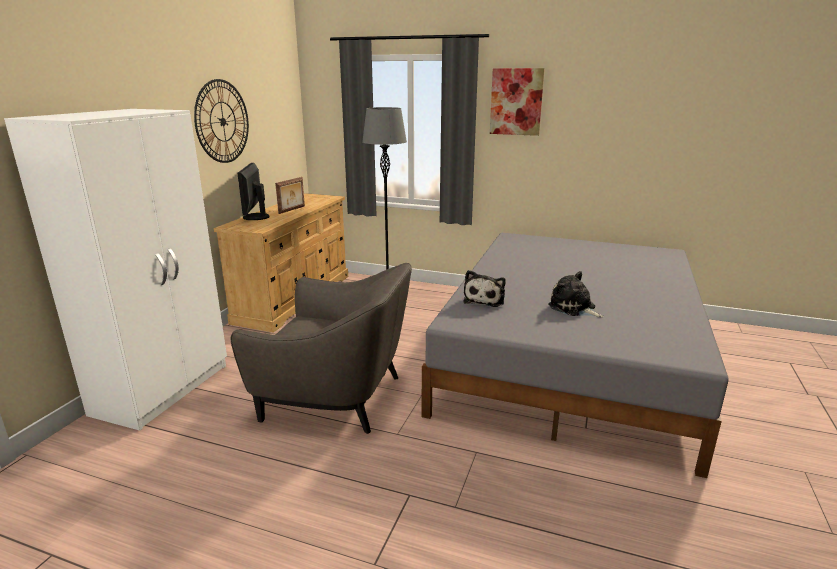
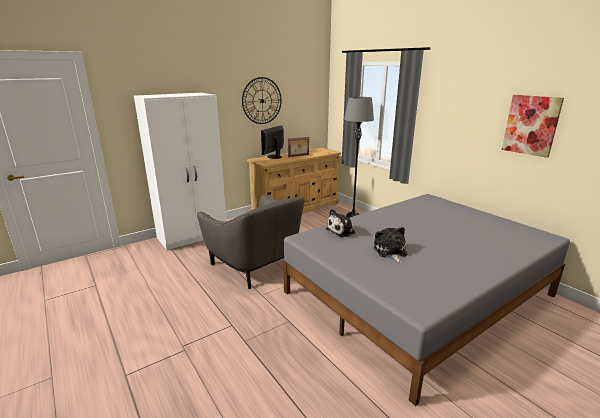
camera: 35 degrees right, 0 degrees up
picture [490,68,545,136] -> picture moved to [502,95,564,158]

